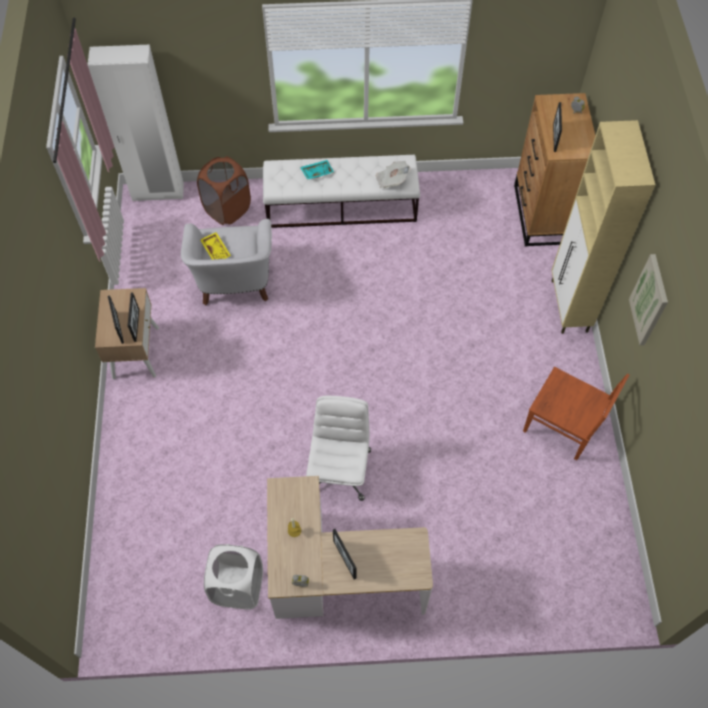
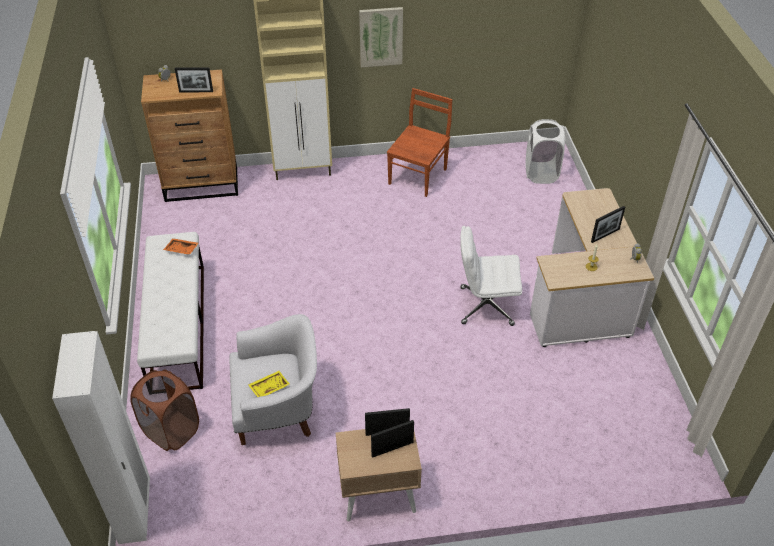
camera: 95 degrees left, 15 degrees down
white laundry basket [204,544,263,610] -> white laundry basket moved to [526,119,565,184]
turquoise tray [300,160,334,180] -> none
newspaper [375,161,410,188] -> orange tray [163,238,199,255]

